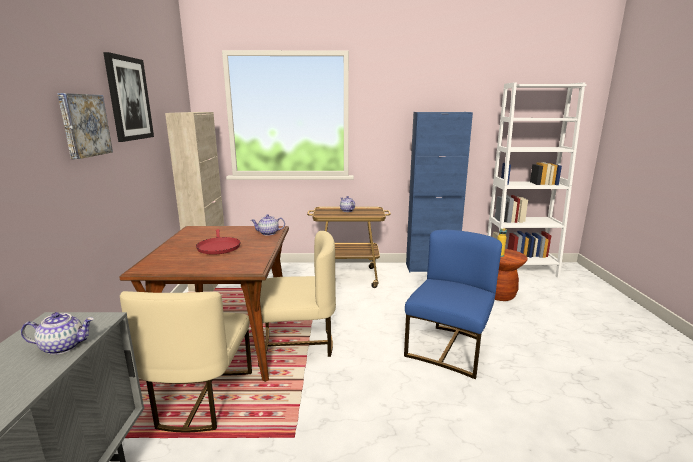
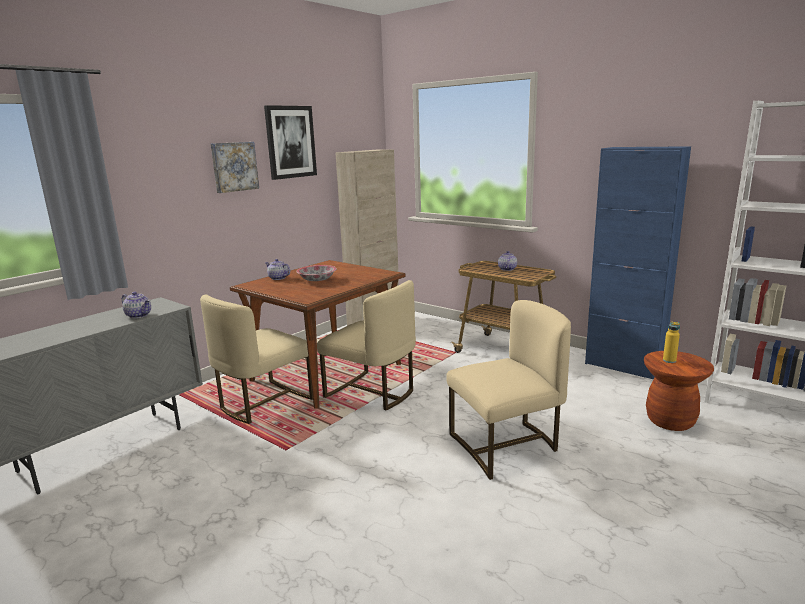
camera: 40 degrees right, 0 degrees up
red frying pan [196,229,240,255] -> bowl [296,265,337,281]
teapot [251,214,285,236] -> teapot moved to [265,259,290,280]
blue chair [404,230,502,379] -> beige chair [446,300,571,480]

